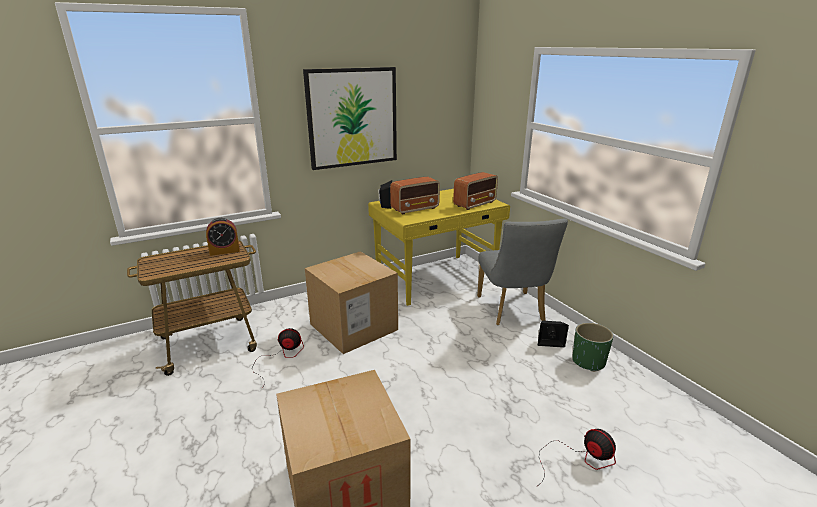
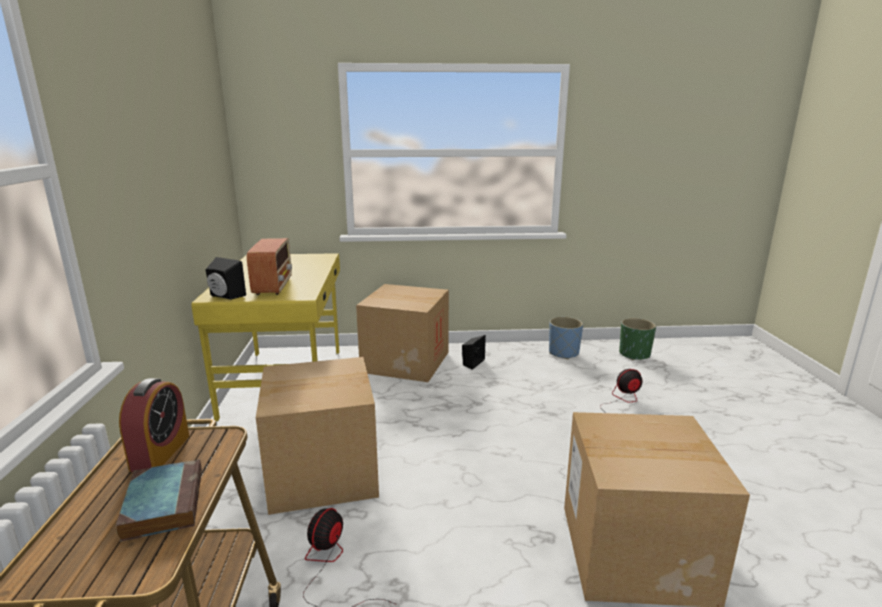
camera: 65 degrees left, 5 degrees down
picture [303,67,397,170] -> none
radio [453,172,498,210] -> none
grey chair [477,218,568,325] -> cardboard box [356,284,449,382]
green planter [572,323,613,372] -> green planter moved to [619,318,656,360]
none -> book [116,459,202,542]
none -> blue planter [549,317,583,359]

